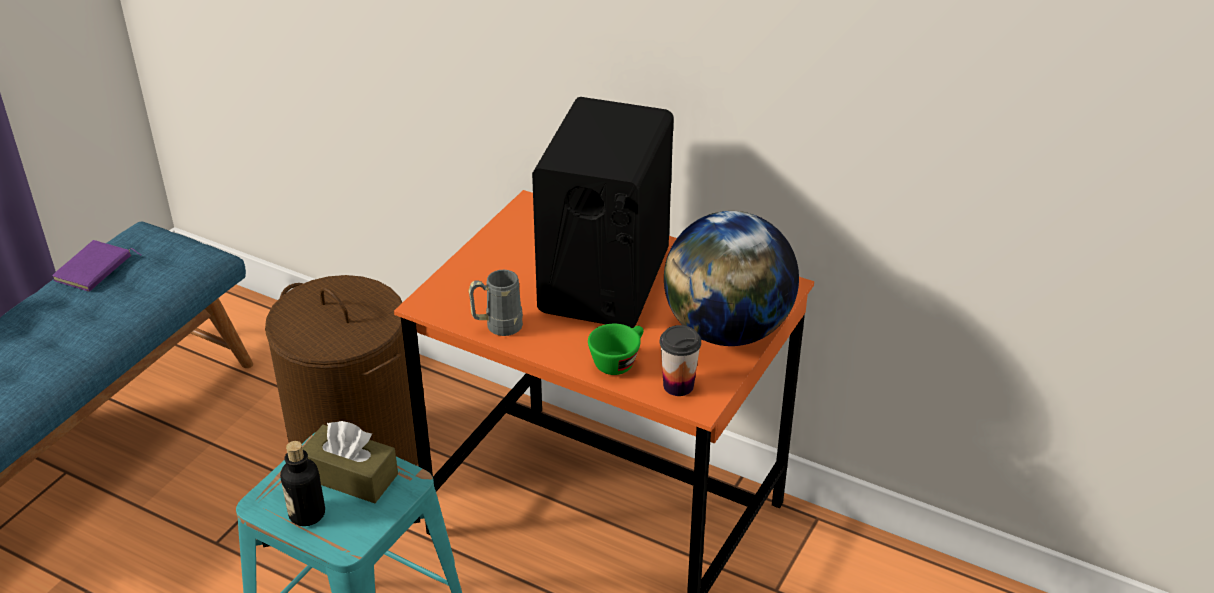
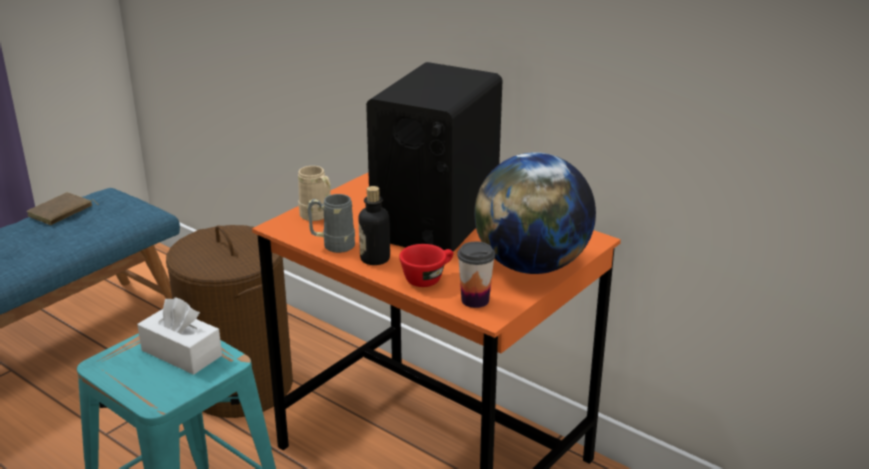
camera: 10 degrees right, 10 degrees down
purple book [52,240,141,292] -> brown book [26,192,99,225]
bottle [280,441,325,526] -> bottle moved to [358,186,390,265]
brown tissue box [303,421,398,503] -> white tissue box [137,297,222,375]
green cup [588,324,644,375] -> red cup [399,244,453,287]
none -> beige mug [298,166,331,221]

